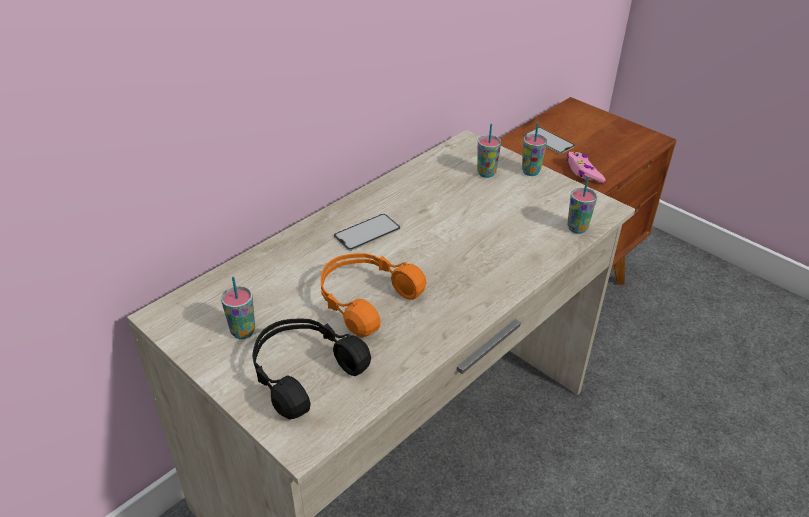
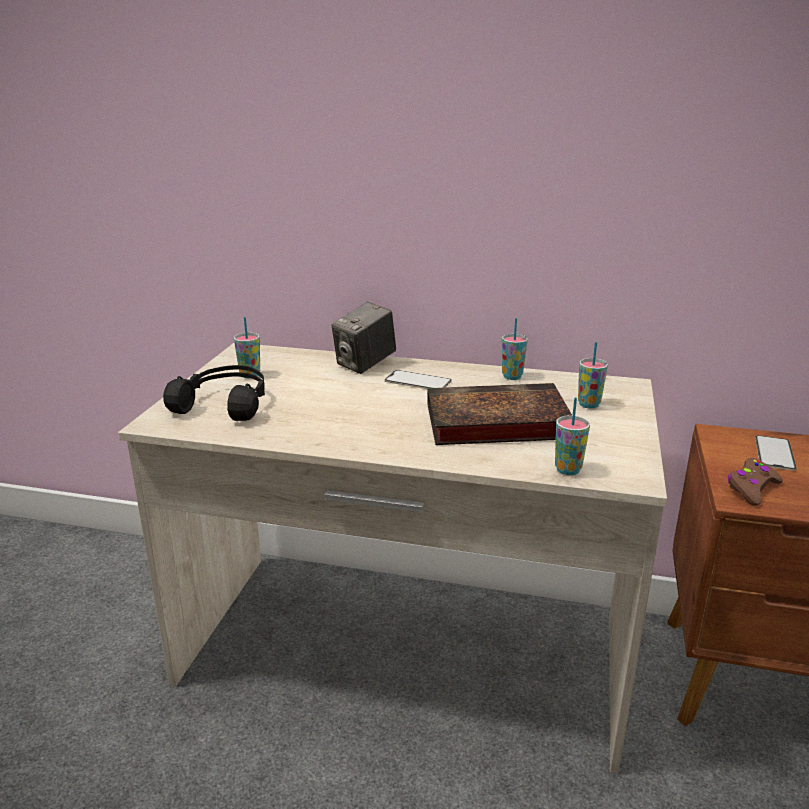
camera: 60 degrees right, 15 degrees down
orange headphones [321,253,426,337] -> none
cup [522,122,547,176] -> cup moved to [502,318,528,380]
pink game controller [567,152,605,183] -> brown game controller [728,458,783,506]
none -> camera [331,302,396,374]
none -> book [427,383,572,445]

